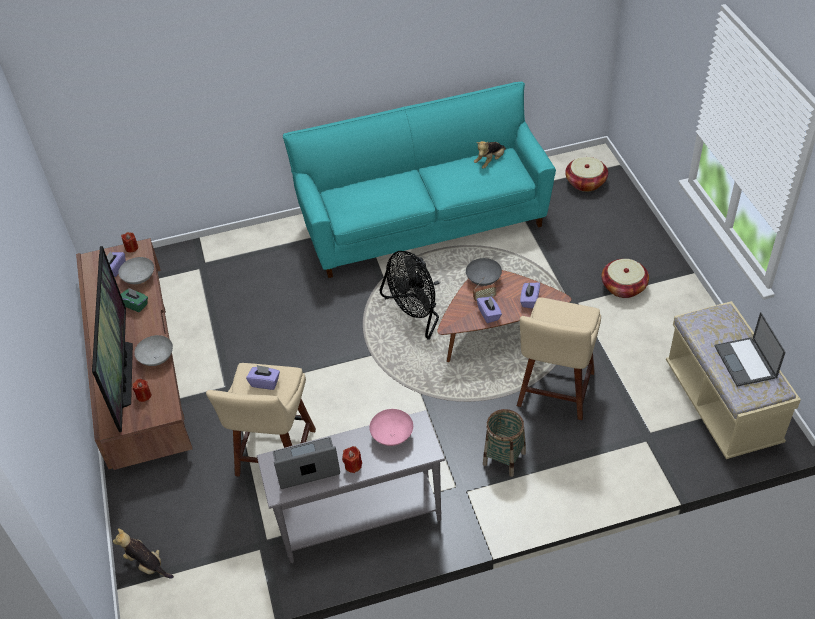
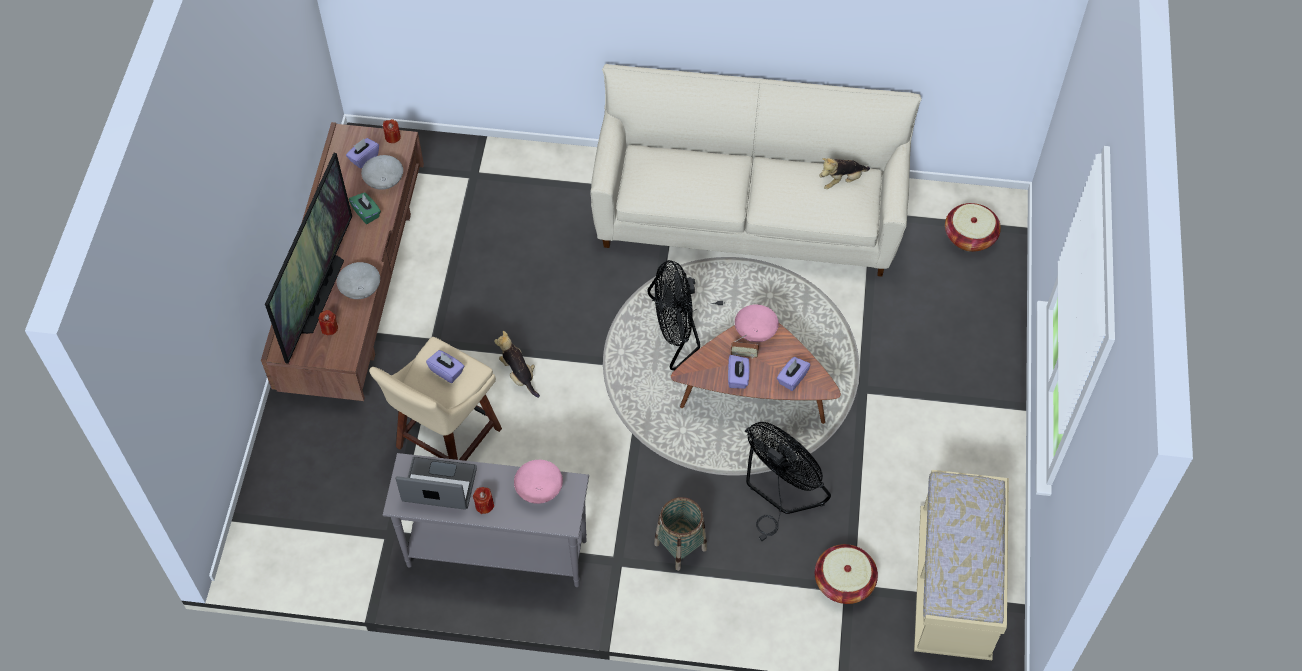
camera: 20 degrees right, 10 degrees up
plush toy [113,528,174,579] -> plush toy moved to [494,331,540,398]
turquoise sofa [283,82,556,278] -> beige sofa [591,64,922,277]
grey bowl [466,258,502,286] -> pink bowl [735,304,779,342]
beige stool [517,297,601,420] -> black fan [745,422,831,541]
basket [602,259,649,298] -> basket moved to [815,544,878,604]
laptop [715,312,786,387] -> none

